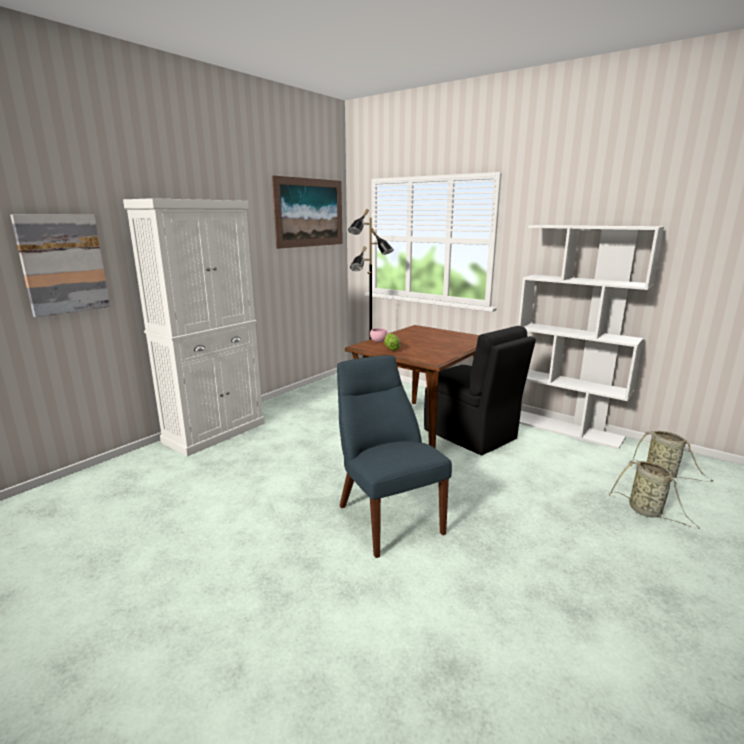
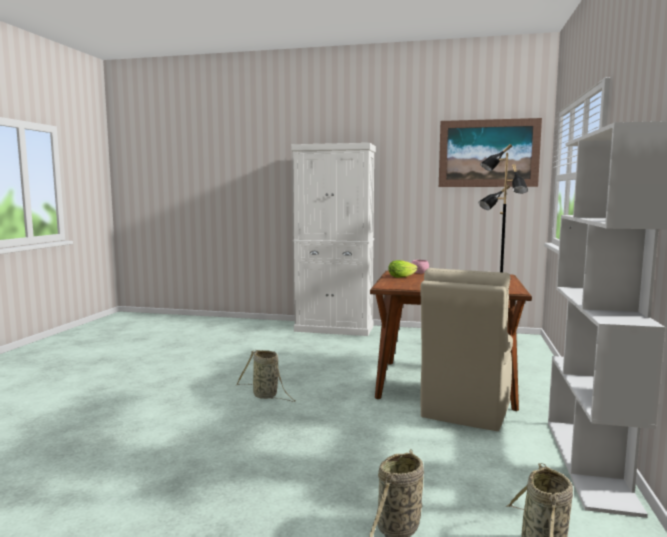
camera: 65 degrees right, 10 degrees down
picture [10,214,110,317] -> none
blue chair [337,355,452,558] -> basket [236,350,295,402]
black chair [424,326,536,455] -> beige chair [421,268,513,431]

